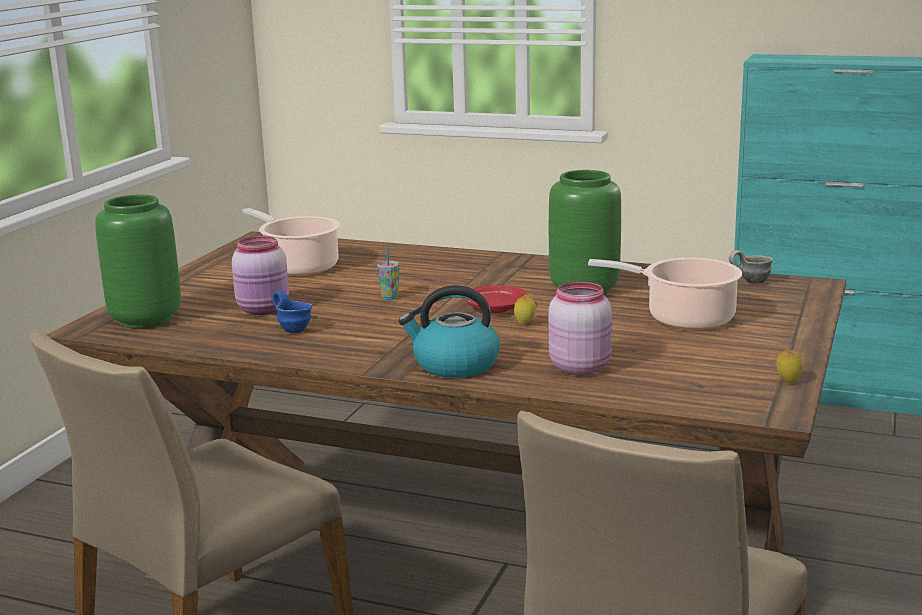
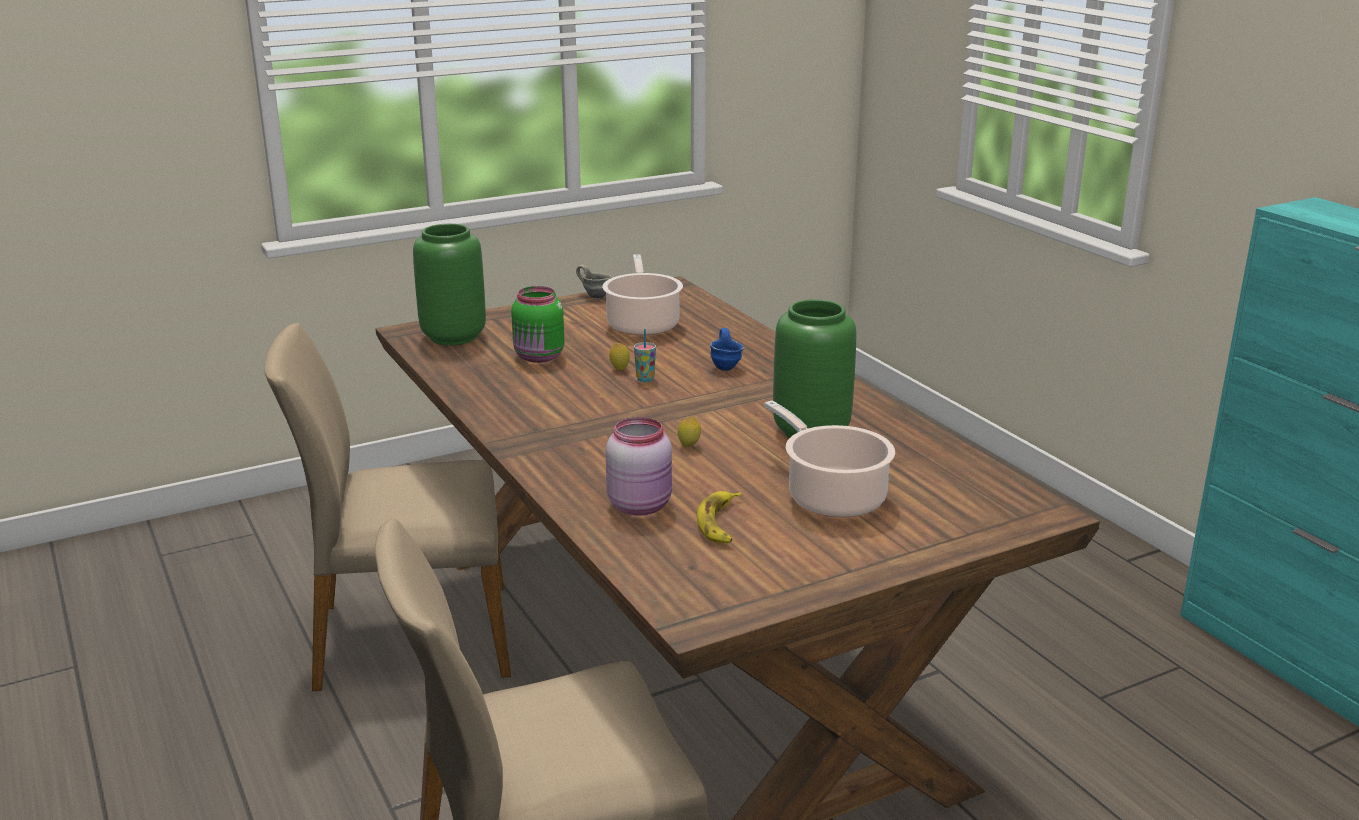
camera: 40 degrees right, 5 degrees up
pink jar [232,236,289,315] -> green jar [511,286,564,363]
blue mug [272,291,312,334] -> blue mug moved to [710,328,744,371]
kettle [399,285,500,378] -> none
red plate [463,285,527,313] -> none
grey mug [729,250,773,284] -> grey mug moved to [576,265,612,298]
lemon [776,350,803,383] -> lemon moved to [609,342,630,371]
none -> banana [697,491,742,543]

